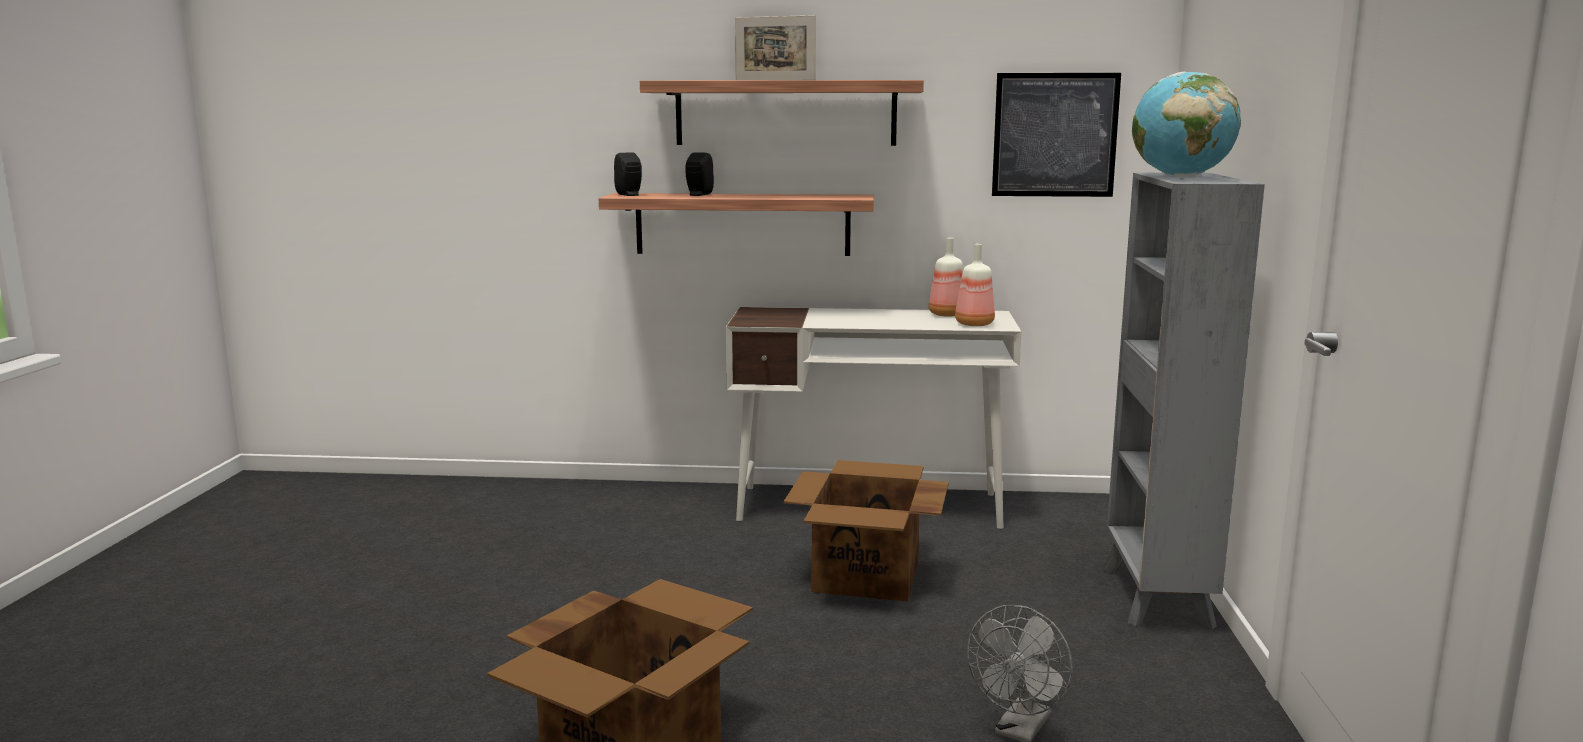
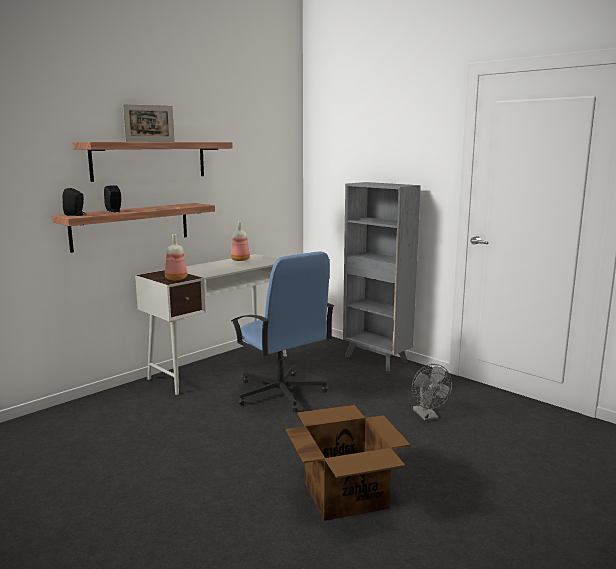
camera: 50 degrees left, 0 degrees up
cardboard box [784,460,949,602] -> blue office chair [231,251,334,412]
bottle [955,244,995,326] -> bottle moved to [165,234,187,280]
picture [992,73,1121,197] -> none
globe [1132,71,1241,177] -> none

